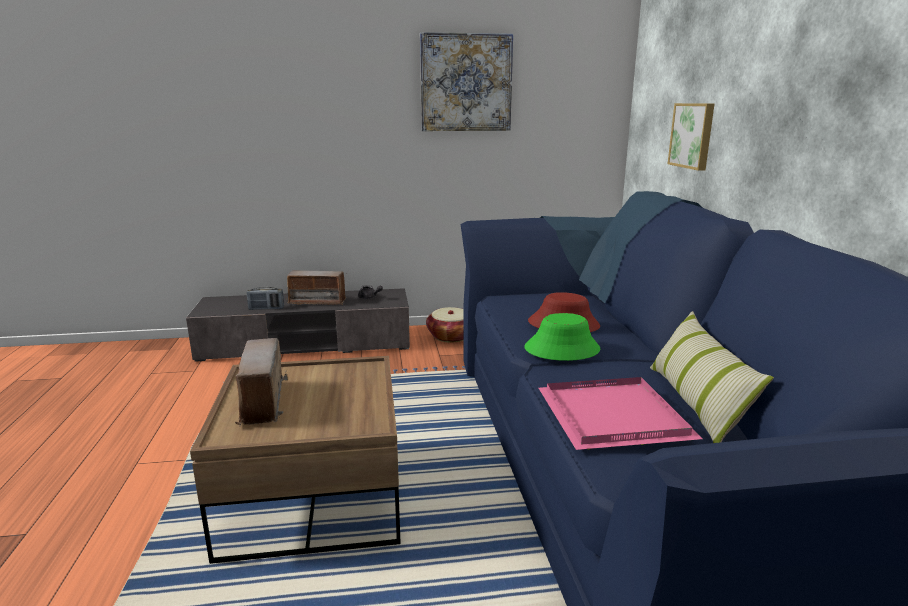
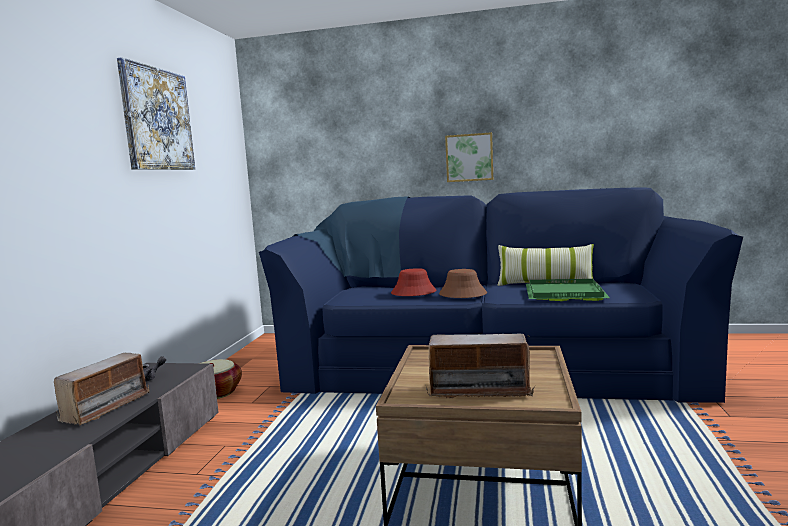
camera: 70 degrees left, 10 degrees down
radio [247,287,284,310] -> none
green hat [525,313,600,361] -> brown hat [439,269,487,298]
pink tray [539,377,702,450] -> green tray [526,279,610,301]
picture [668,103,714,171] -> picture moved to [445,132,493,182]

